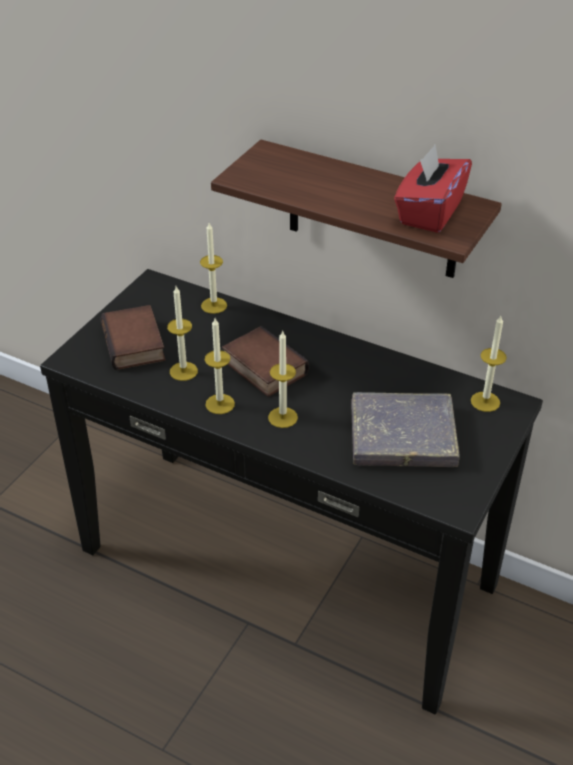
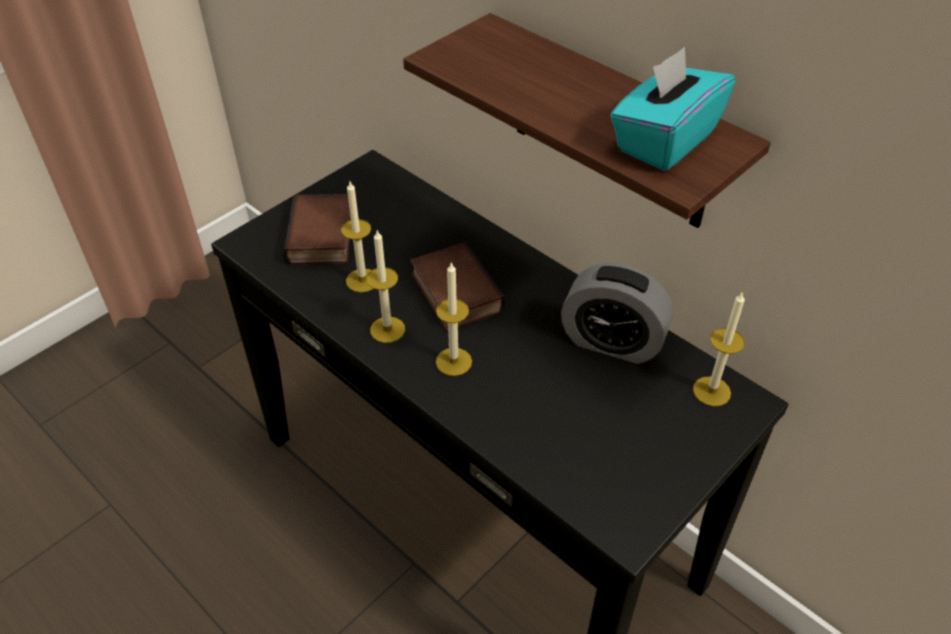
camera: 15 degrees right, 5 degrees up
candle [200,223,227,314] -> none
grey book [351,392,460,467] -> none
red tissue box [394,145,472,233] -> turquoise tissue box [610,47,735,171]
none -> alarm clock [561,263,673,364]

